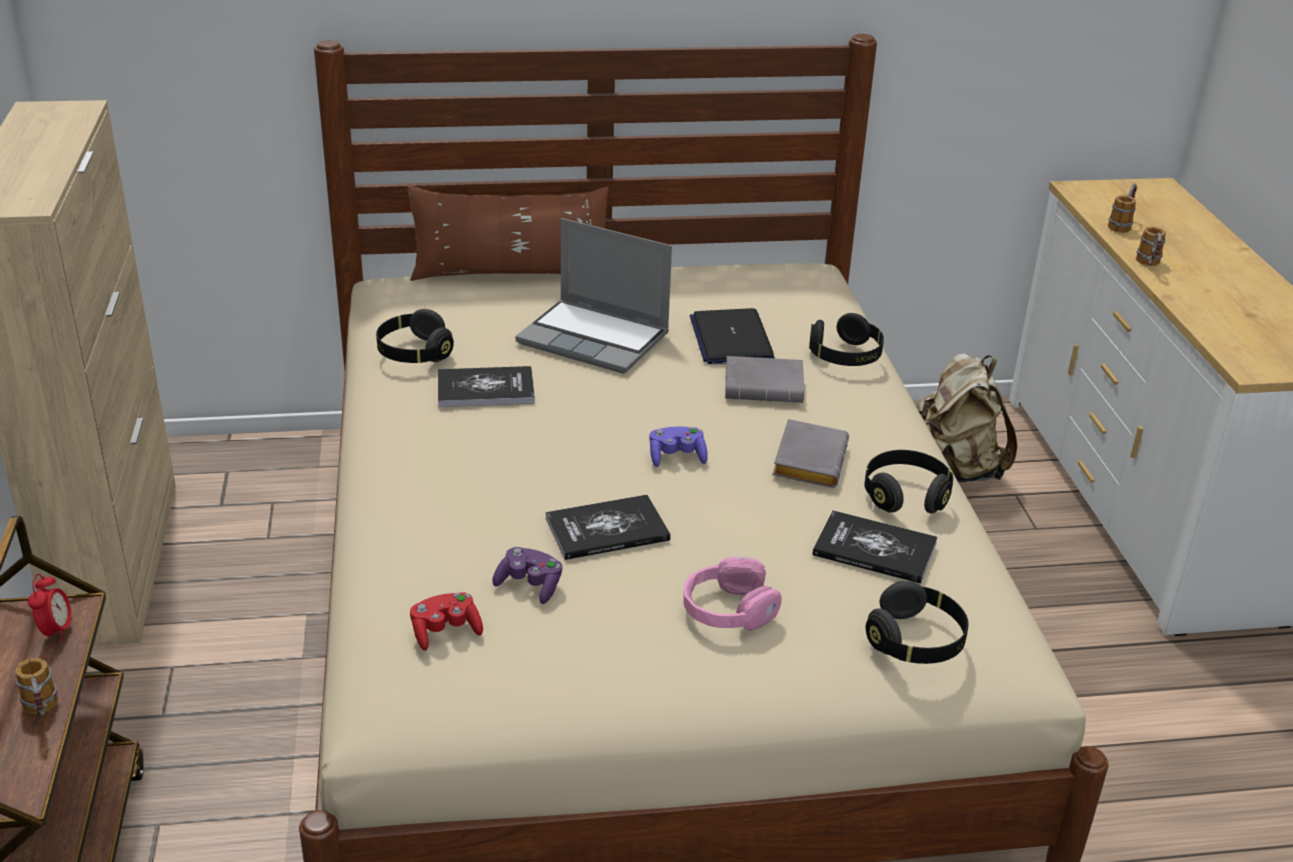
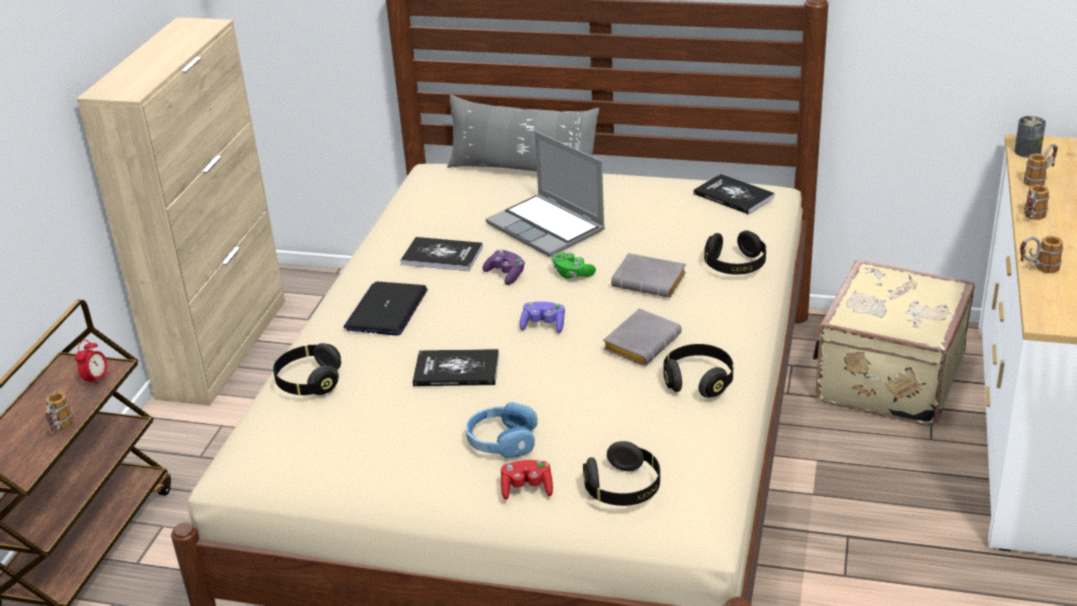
camera: 25 degrees right, 0 degrees up
black headphones [376,309,454,363] -> black headphones moved to [273,343,341,395]
brown pillow [407,185,609,281] -> grey pillow [447,94,599,171]
red game controller [410,592,483,651] -> red game controller moved to [501,460,553,500]
purple game controller [492,547,562,604] -> purple game controller moved to [482,250,525,285]
pink headphones [683,557,782,631] -> blue headphones [466,402,538,458]
laptop [690,308,775,364] -> laptop moved to [343,282,428,336]
book [812,510,937,584] -> book moved to [694,174,775,215]
beige backpack [917,353,1017,482] -> beige suitcase [813,260,975,426]
none -> green game controller [551,253,596,279]
none -> can [1014,116,1046,158]
none -> mug [1020,236,1063,273]

